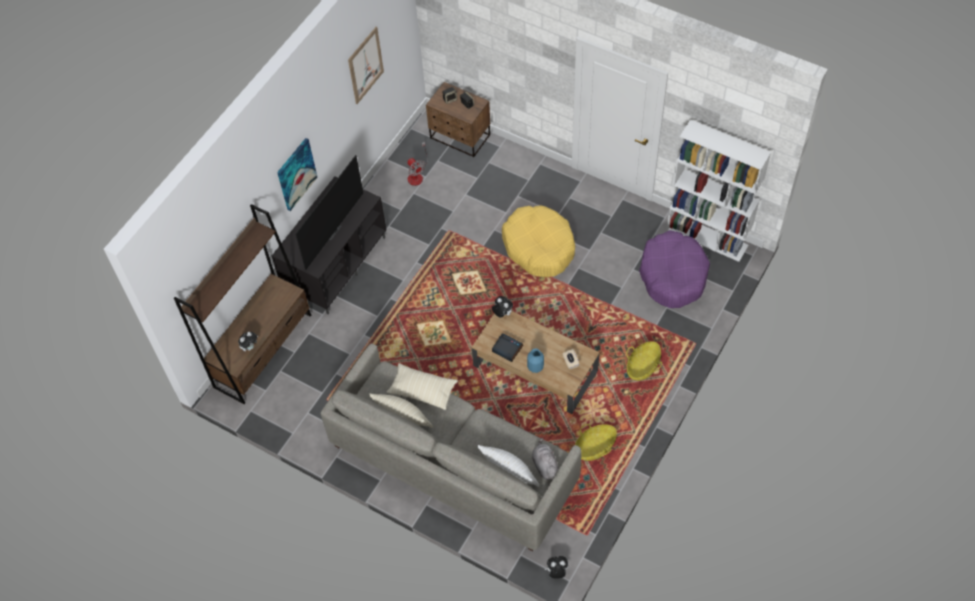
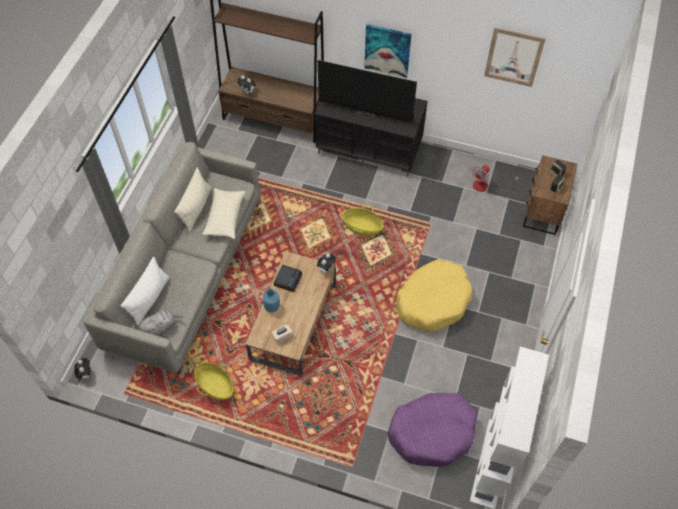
camera: 75 degrees right, 0 degrees up
basket [626,341,662,381] -> basket moved to [342,205,384,236]

